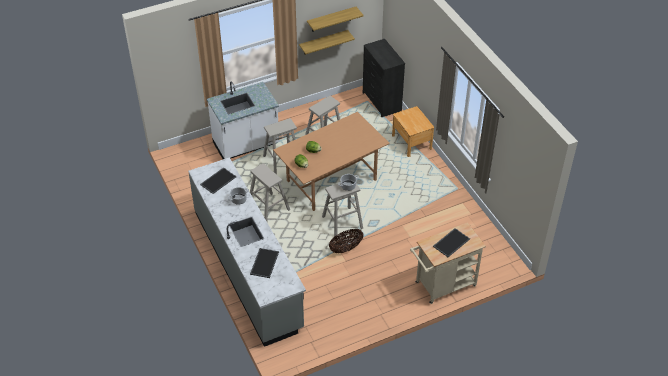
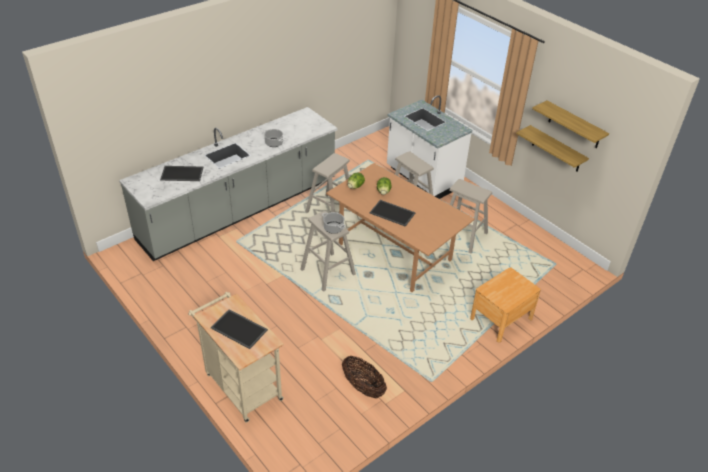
camera: 75 degrees right, 5 degrees down
tray [200,167,236,194] -> tray moved to [370,200,416,227]
basket [329,229,363,253] -> basket moved to [342,356,387,399]
black dresser [363,39,405,117] -> none

